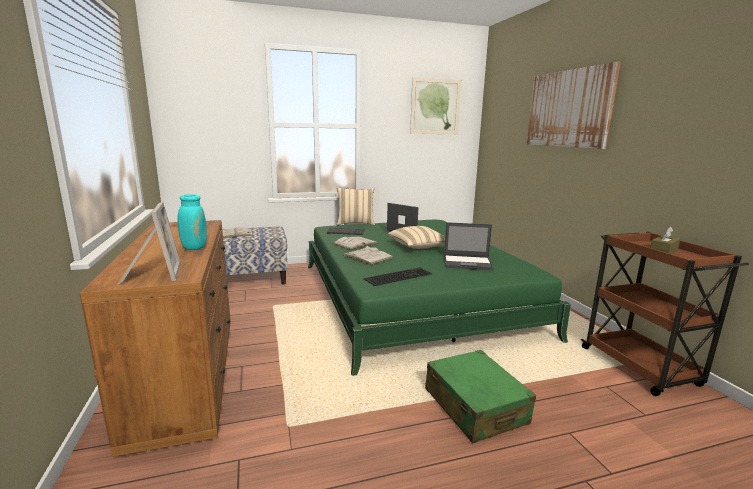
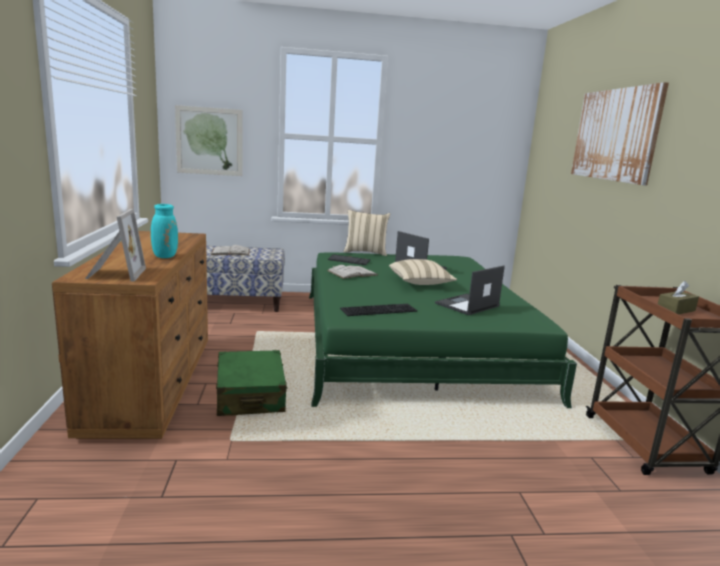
camera: 10 degrees right, 0 degrees up
white book [343,246,394,265] -> none
picture [410,77,462,134] -> picture moved to [175,105,243,176]
green suitcase [425,350,536,443] -> green suitcase moved to [216,350,288,416]
laptop [444,222,494,270] -> laptop turned 120 degrees clockwise [435,266,505,315]

